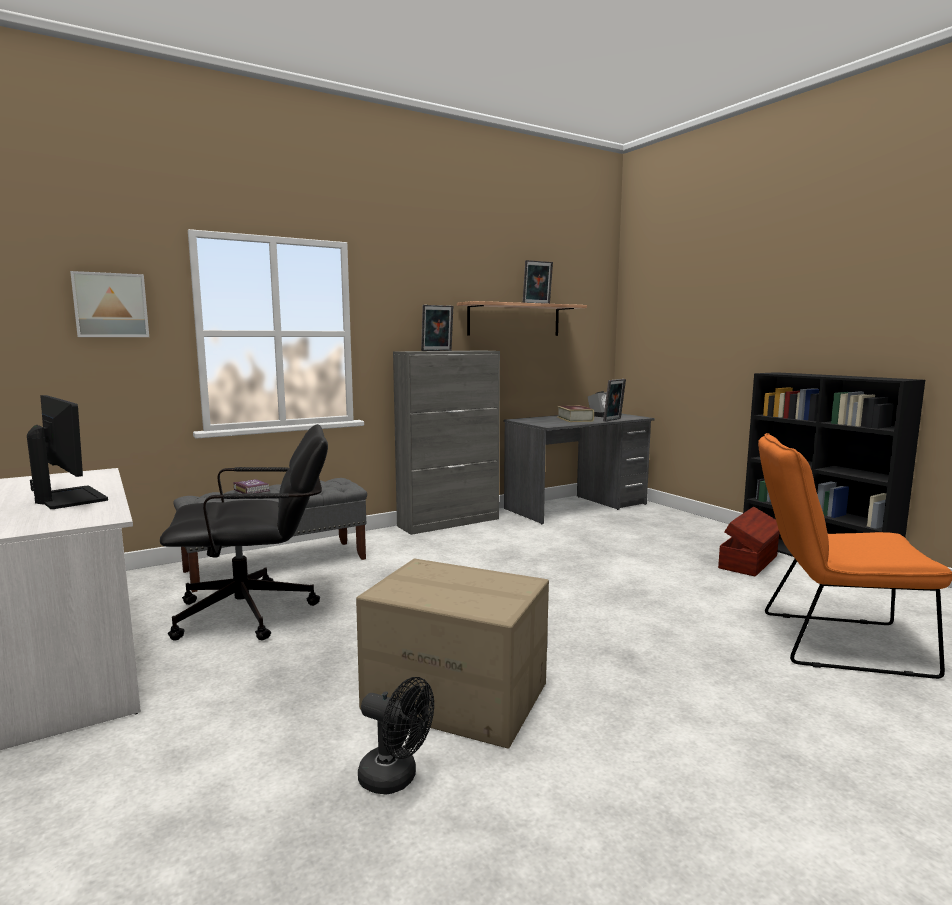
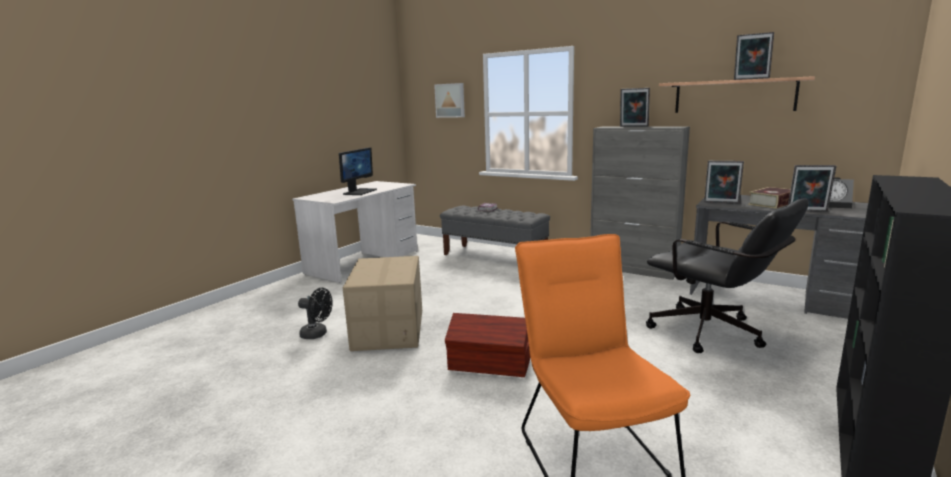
camera: 65 degrees right, 5 degrees up
black office chair [160,424,328,641] -> black office chair moved to [646,199,809,353]
black fan [358,677,434,795] -> black fan turned 75 degrees counterclockwise [298,288,333,339]
brown storage box [718,507,780,577] -> brown storage box moved to [445,313,530,377]
none -> picture frame [704,161,744,204]

